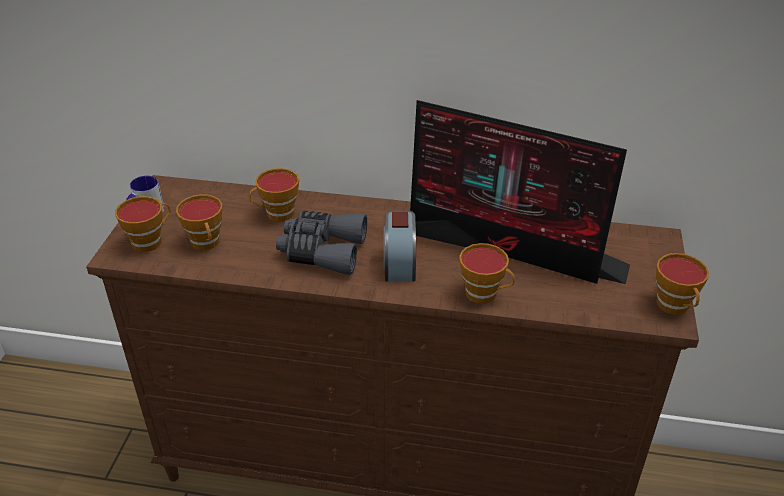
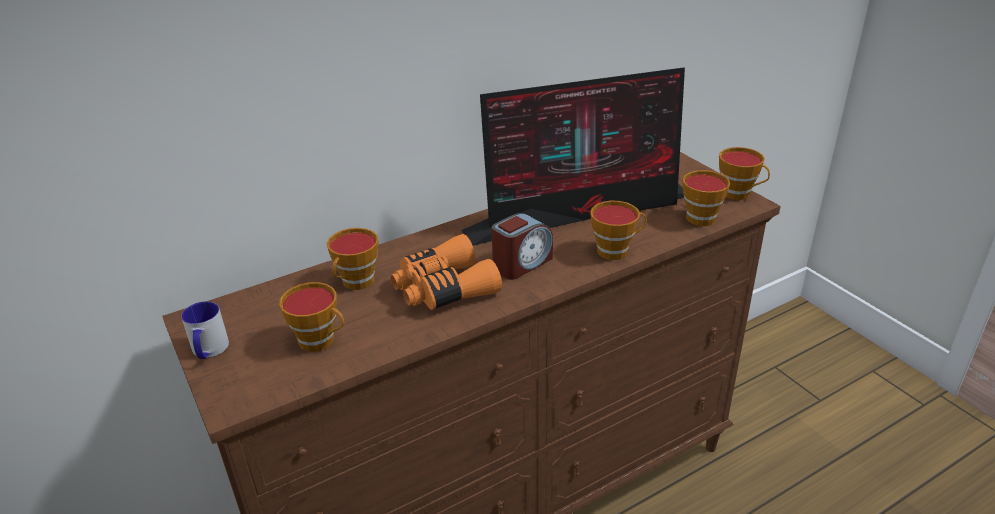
camera: 40 degrees left, 5 degrees down
cup [115,196,171,252] -> cup moved to [683,170,730,226]
grey binoculars [276,211,367,275] -> orange binoculars [391,234,502,310]
alarm clock [384,210,416,281] -> alarm clock turned 90 degrees counterclockwise [491,213,553,280]

